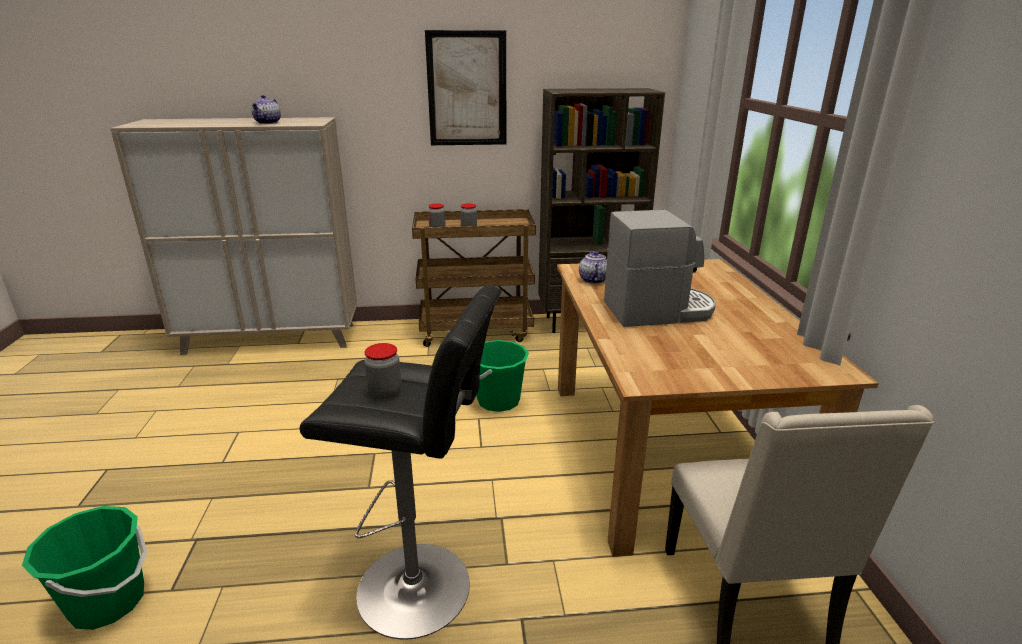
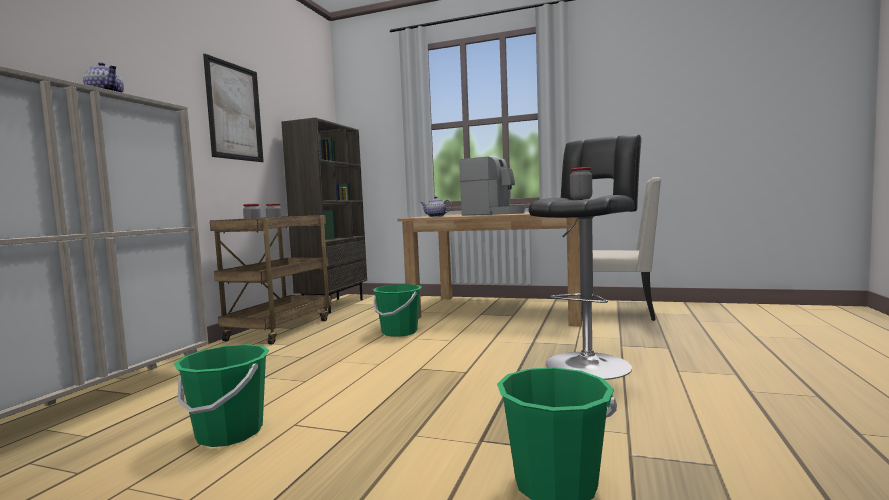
camera: 65 degrees left, 20 degrees down
coffee machine [604,210,716,327] -> coffee machine turned 105 degrees clockwise [459,156,525,216]
none -> green bucket [174,344,270,447]

